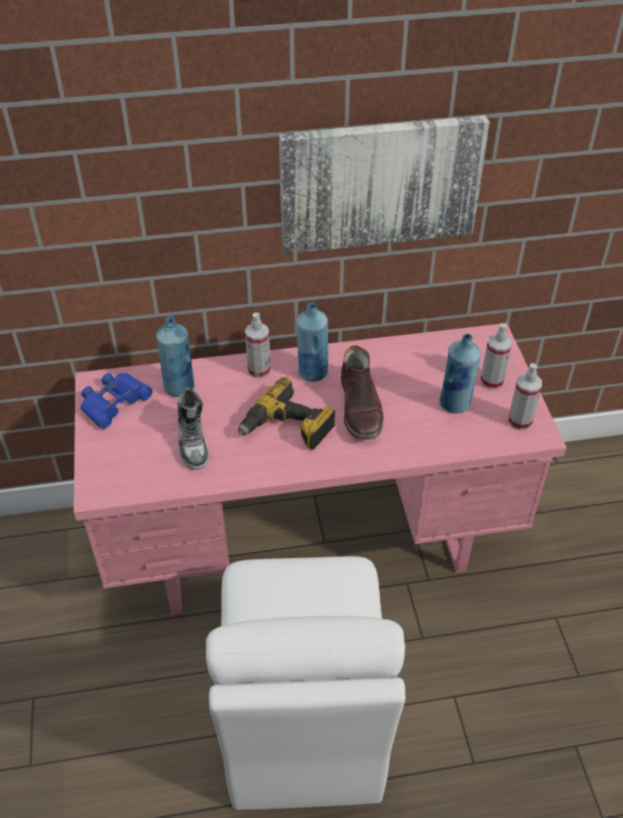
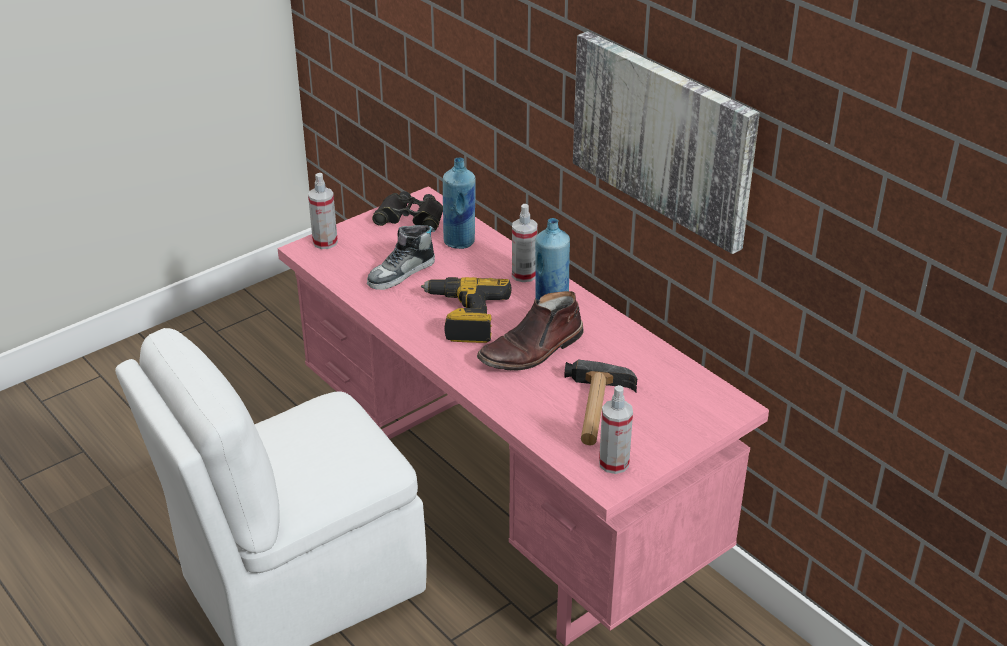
camera: 60 degrees right, 10 degrees down
blue binoculars [80,373,153,429] -> black binoculars [372,191,443,231]
blue bottle [439,333,481,414] -> hammer [564,360,637,446]
spray bottle [480,323,512,390] -> spray bottle moved to [308,173,338,249]

